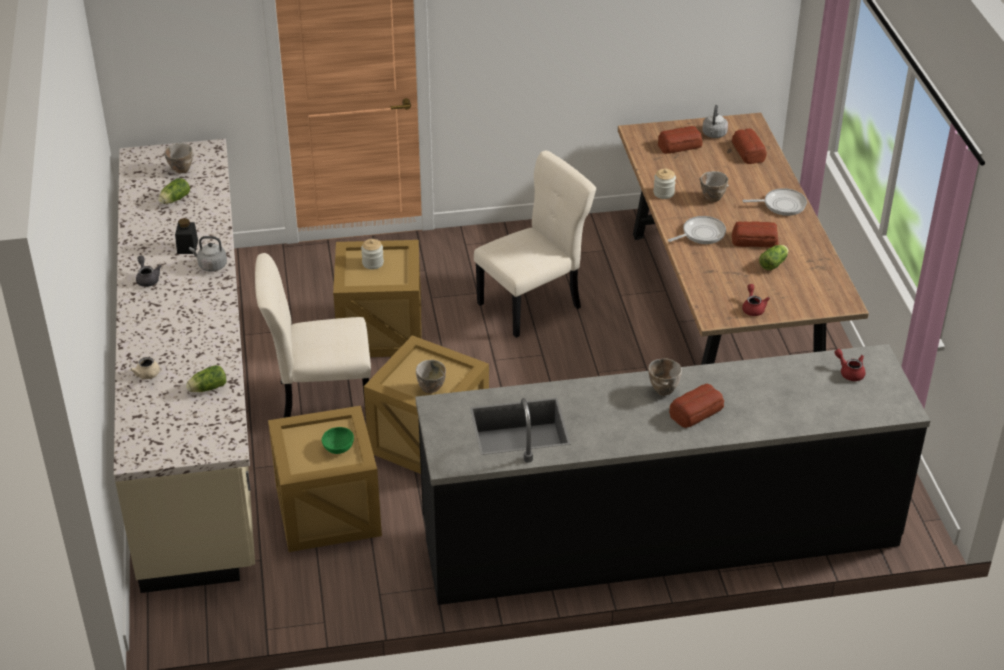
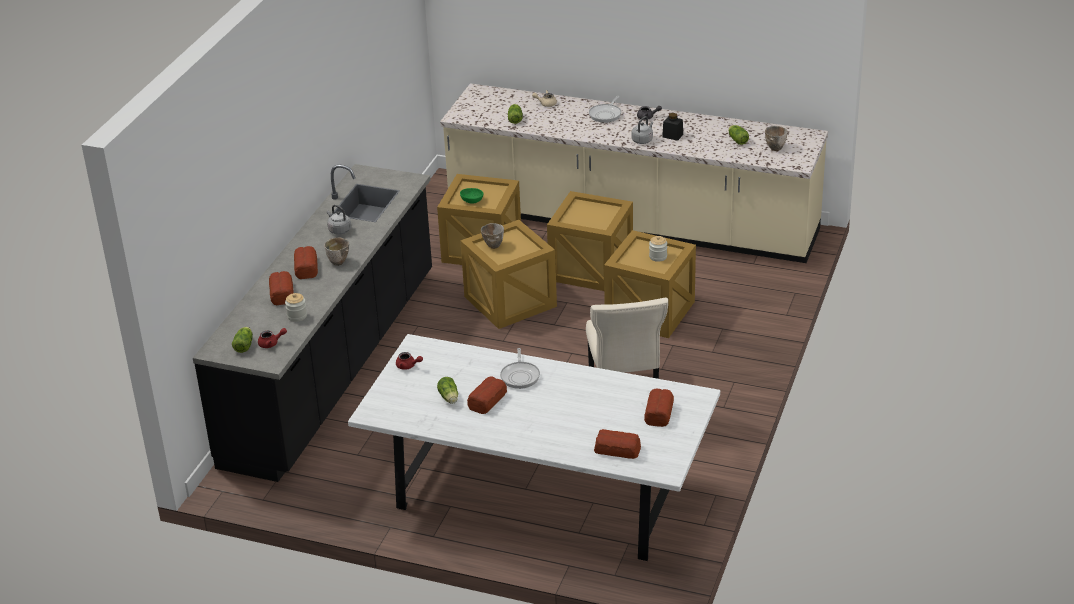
camera: 120 degrees right, 5 degrees down
beige chair [255,253,371,418] -> crate [547,191,633,291]
brown dining table [618,113,869,365] -> white dining table [348,334,720,561]
jar [653,169,676,199] -> jar moved to [285,293,307,322]
bowl [699,171,729,202] -> none
grey kettle [702,105,728,138] -> grey kettle moved to [327,205,351,235]
frying pan [743,188,807,216] -> frying pan moved to [589,96,621,123]
none -> lettuce [232,327,253,353]
none -> bread [269,271,294,305]

